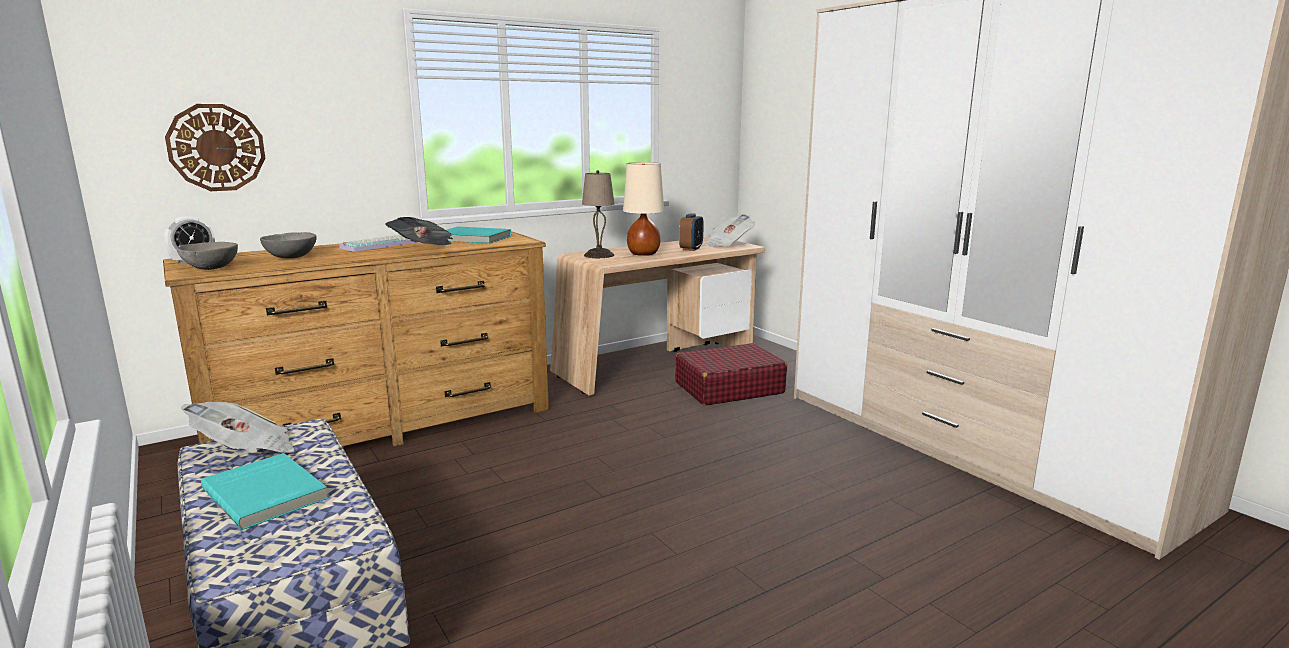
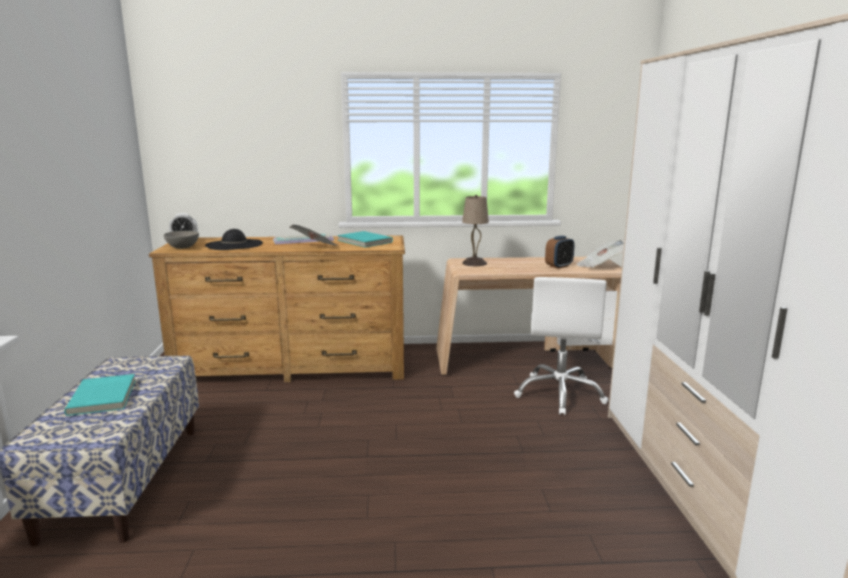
camera: 30 degrees right, 0 degrees up
wall clock [165,104,265,191] -> none
newspaper [181,402,295,453] -> none
grey bowl [260,232,317,259] -> black hat [205,229,263,250]
beige table lamp [623,162,664,256] -> none
red suitcase [675,343,787,406] -> white office chair [514,277,608,415]

